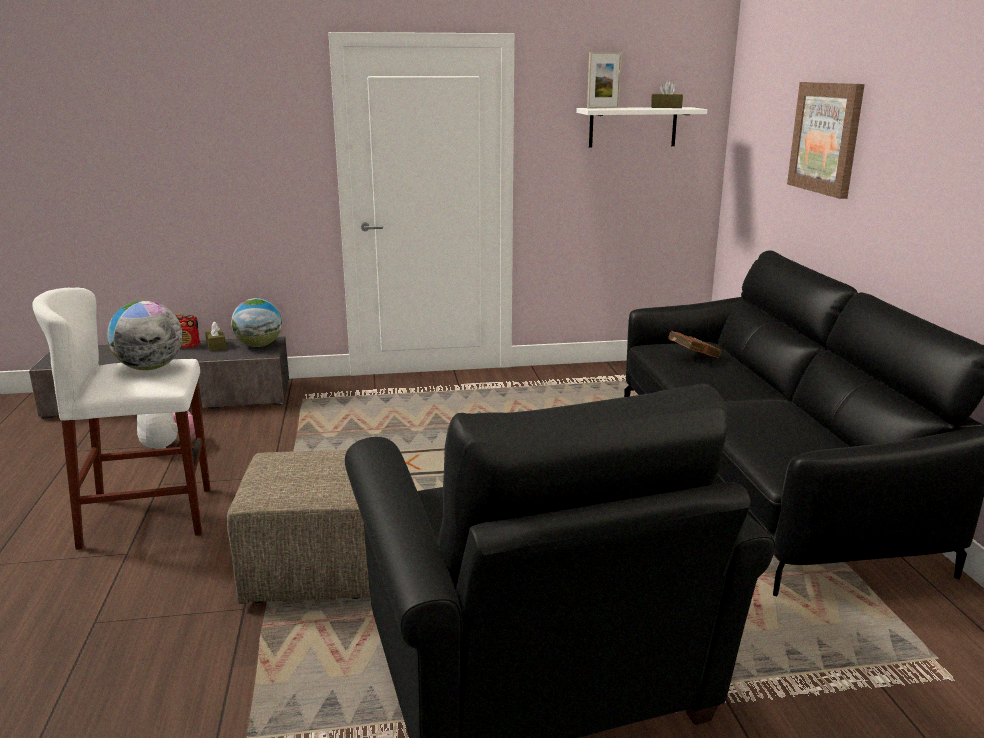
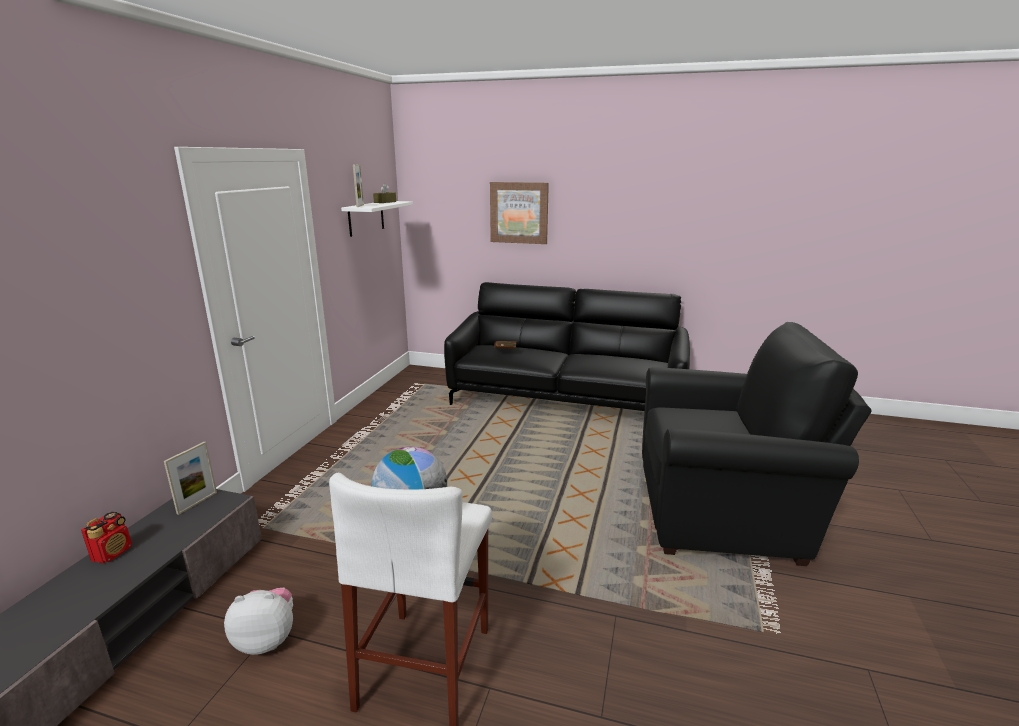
camera: 65 degrees left, 0 degrees up
brown tissue box [205,321,226,351] -> none
beige ottoman [227,450,371,604] -> none
globe [231,298,282,347] -> picture frame [164,441,217,515]

